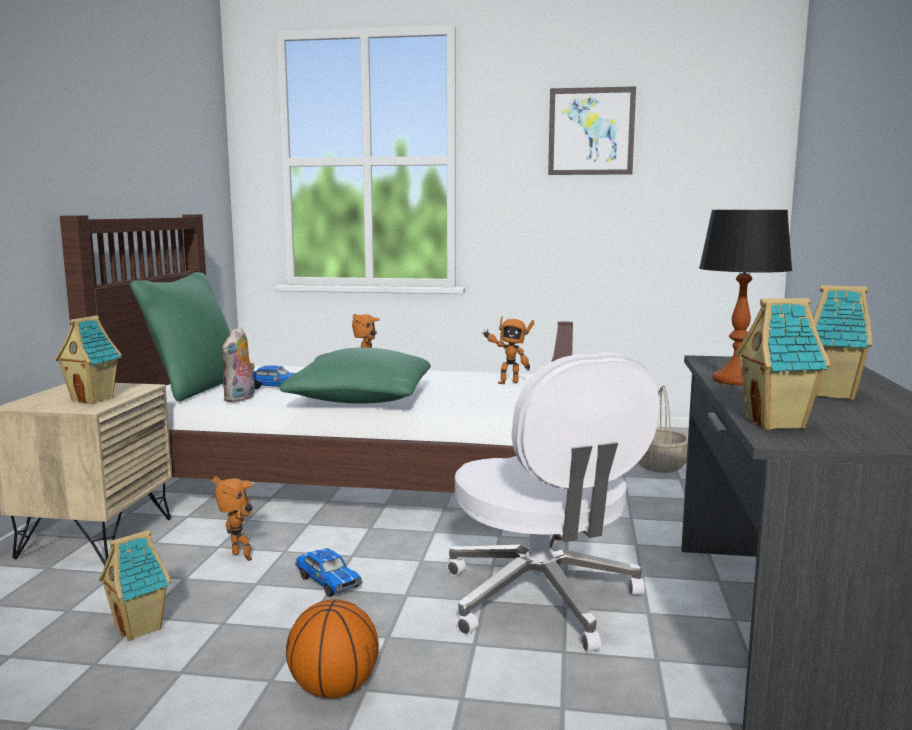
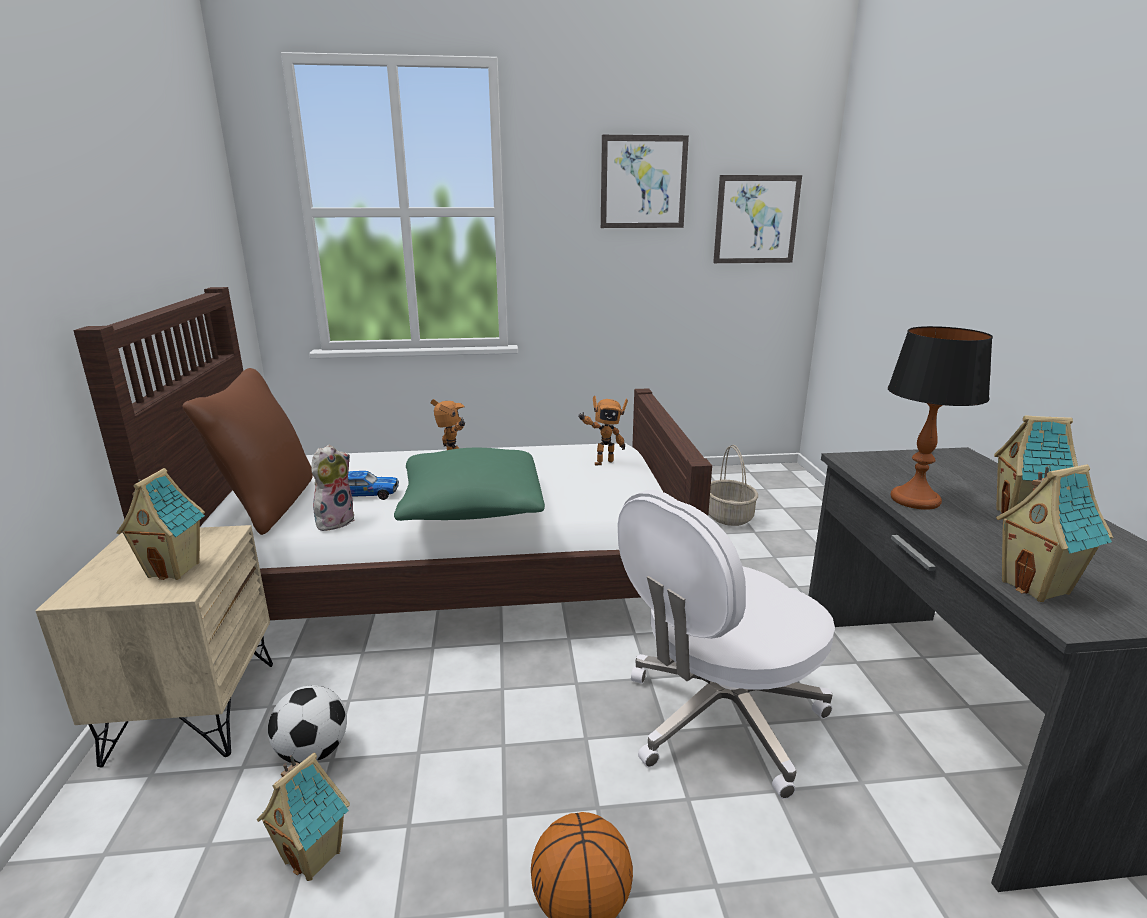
camera: 15 degrees left, 10 degrees up
green pillow [130,272,230,401] -> brown pillow [182,368,313,535]
toy robot [212,476,254,561] -> none
plush toy [222,327,255,402] -> plush toy turned 150 degrees counterclockwise [312,445,355,531]
toy car [295,548,363,597] -> none
white office chair [447,352,659,652] -> white office chair turned 90 degrees clockwise [618,490,835,799]
none -> football [268,685,347,763]
none -> picture [713,175,802,263]

